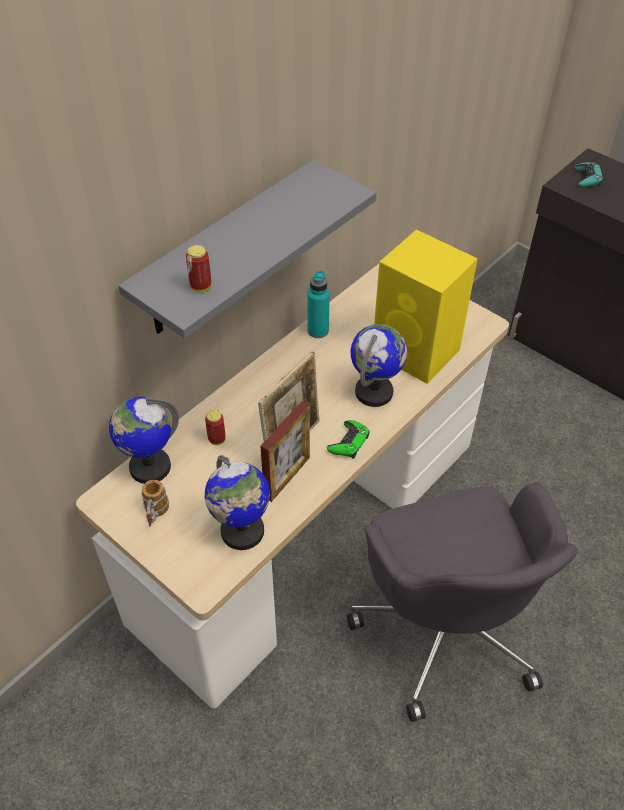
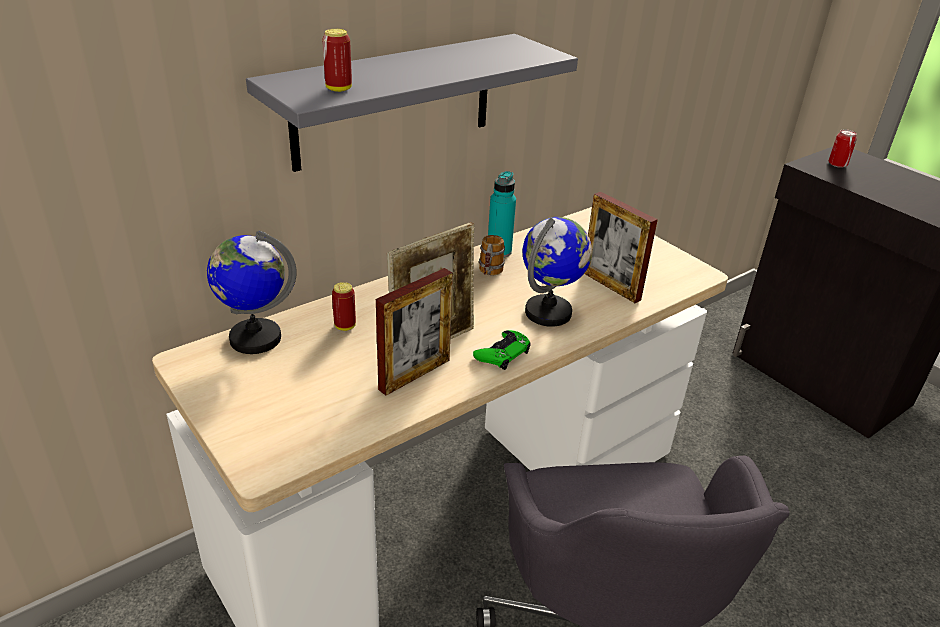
camera: 10 degrees right, 15 degrees down
mug [141,480,169,527] -> mug moved to [479,235,505,275]
globe [205,455,270,550] -> none
yellow speaker [374,229,478,384] -> picture frame [584,192,658,303]
turquoise game controller [575,162,603,187] -> can [828,129,857,168]

